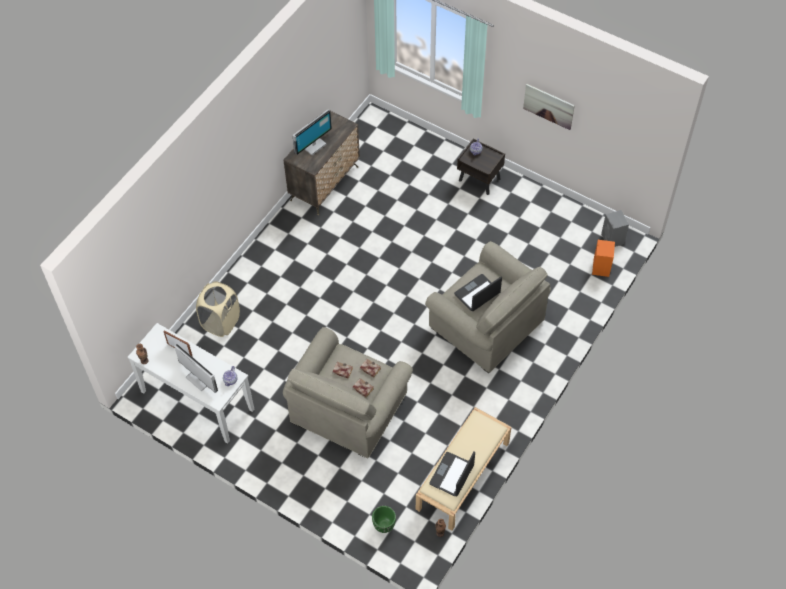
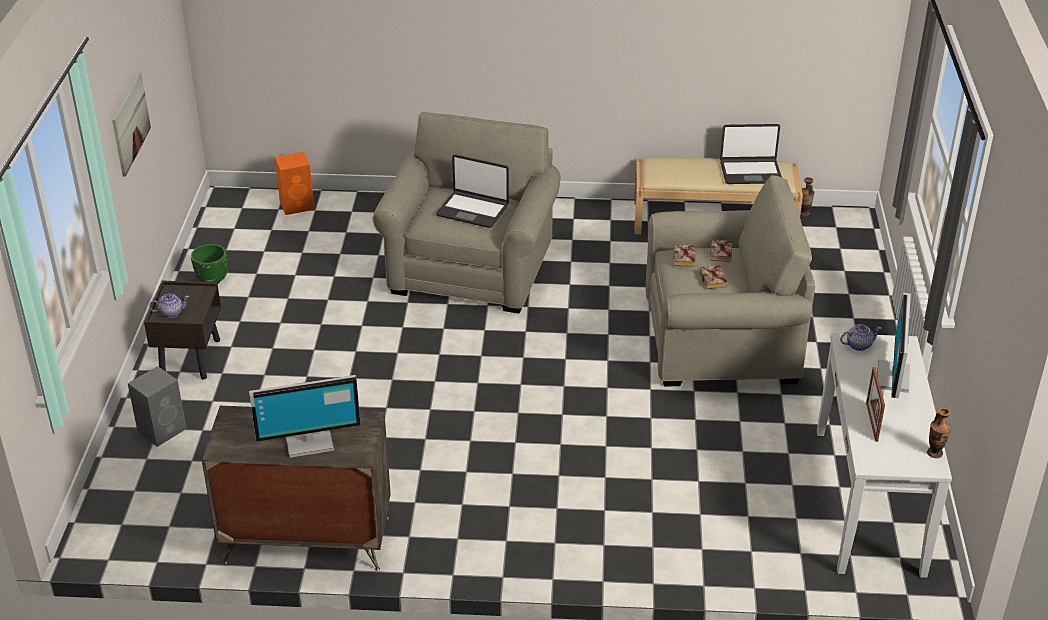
camera: 120 degrees left, 20 degrees down
beige laundry basket [196,281,240,337] -> none
monitor [292,109,332,155] -> monitor turned 150 degrees clockwise [249,375,361,458]
green planter [372,506,396,533] -> green planter moved to [191,244,228,284]
grey speaker [601,210,629,247] -> grey speaker moved to [128,366,186,447]

